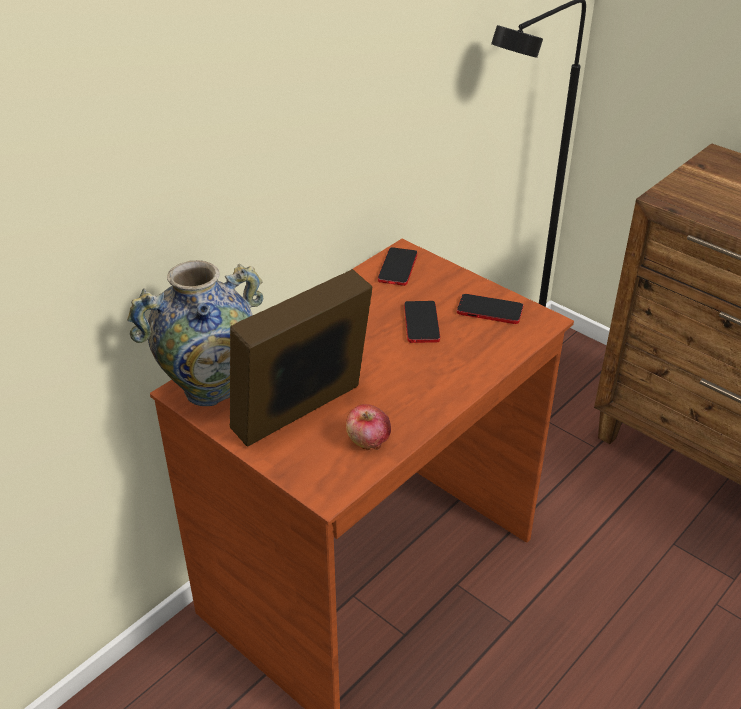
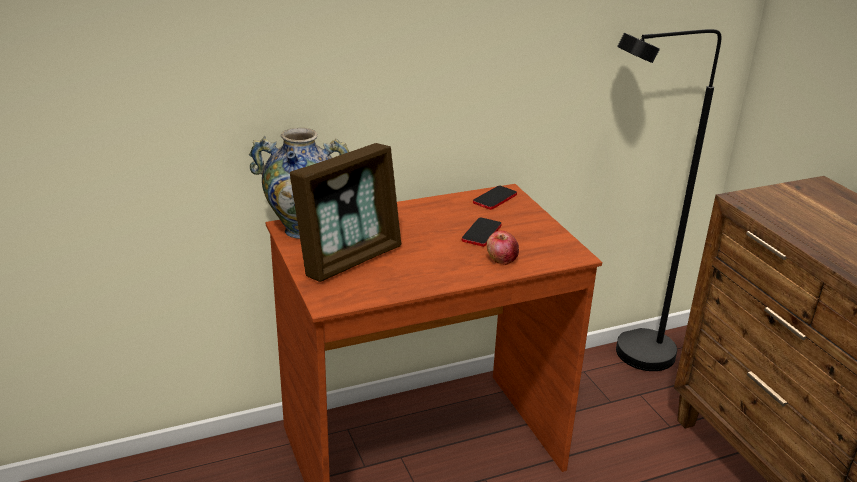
camera: 25 degrees right, 10 degrees down
picture frame [230,269,372,447] -> picture frame turned 150 degrees clockwise [290,143,401,282]
apple [346,404,391,450] -> apple moved to [487,231,519,265]
phone [457,294,523,324] -> none

